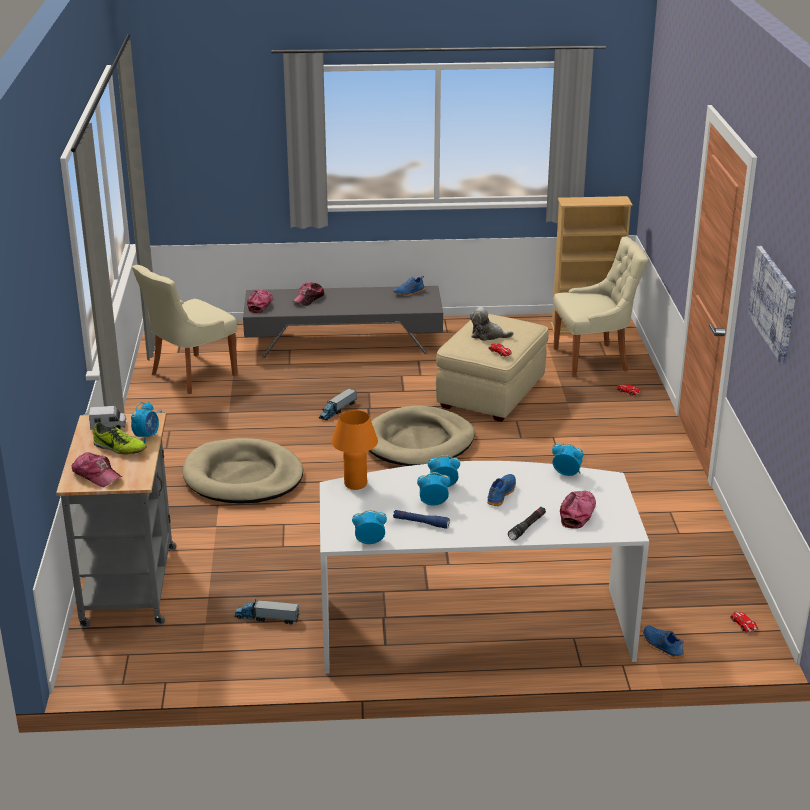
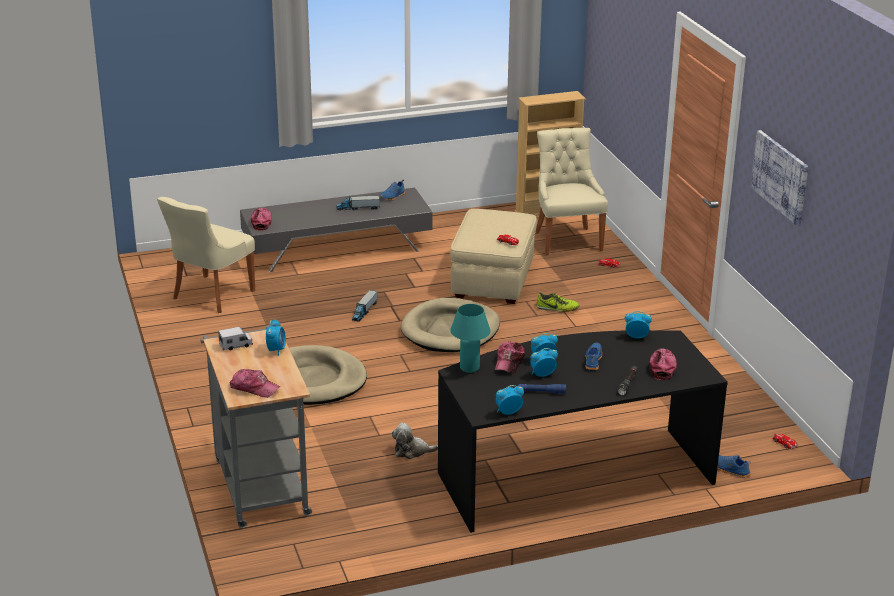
camera: 15 degrees left, 0 degrees up
shoe [93,422,147,455] -> shoe moved to [537,292,580,312]
toy truck [235,599,299,624] -> toy truck moved to [336,196,380,211]
cap [292,282,325,306] -> cap moved to [495,342,525,373]
white desk [320,461,649,674] -> black desk [438,330,728,533]
orange table lamp [332,410,378,490] -> turquoise table lamp [450,304,490,373]
plush toy [470,307,513,341] -> plush toy moved to [392,423,438,459]
beige chair [553,236,648,378] -> beige chair turned 75 degrees counterclockwise [535,128,608,256]

